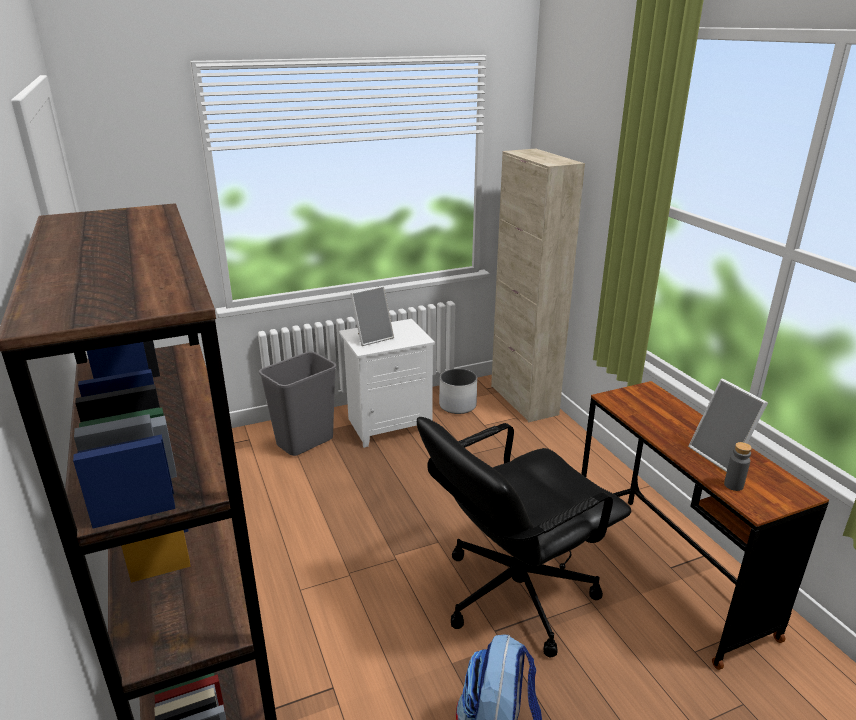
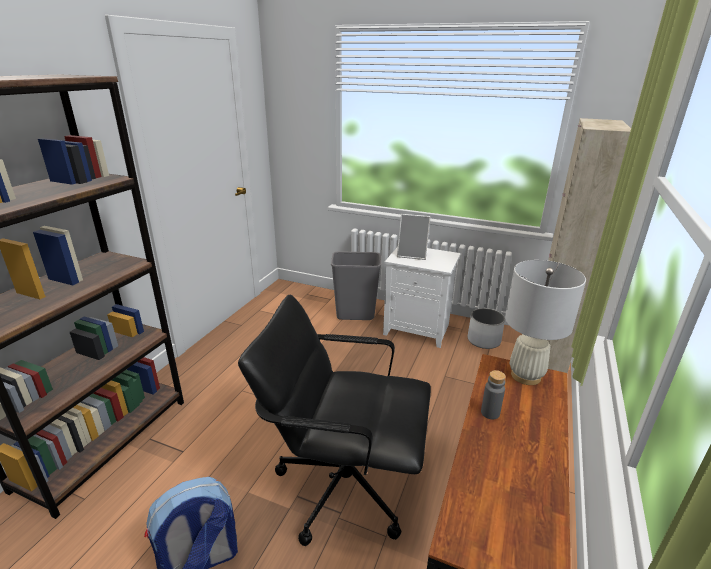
camera: 45 degrees right, 0 degrees up
picture frame [688,379,768,472] -> none
grey bottle [724,442,752,491] -> grey bottle moved to [481,370,506,420]
none -> white table lamp [505,260,586,385]

